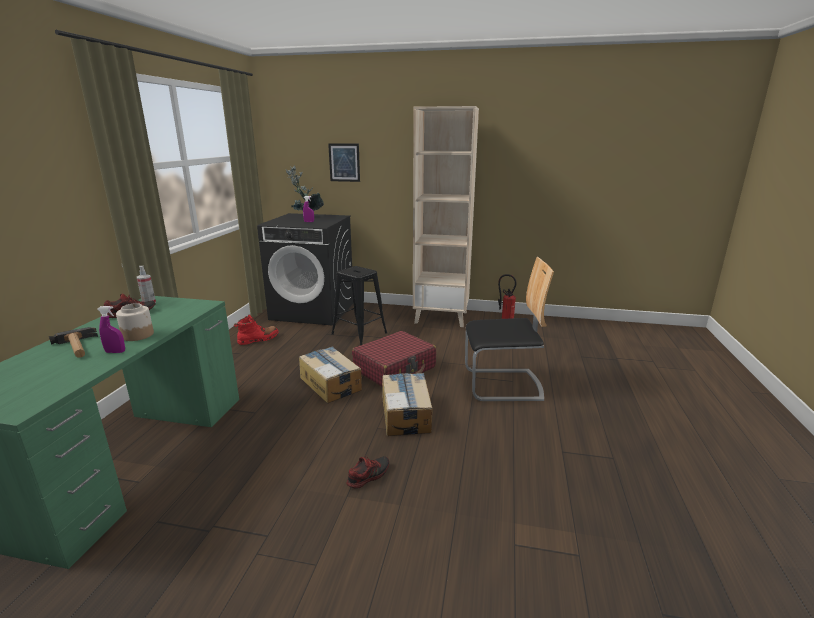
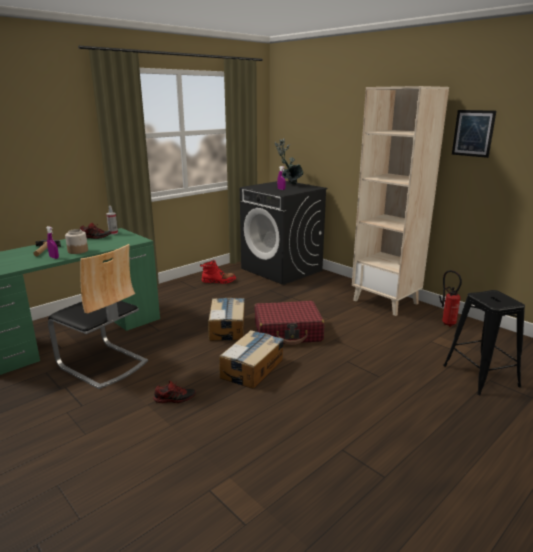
camera: 35 degrees right, 0 degrees up
picture [328,143,360,182] -> picture moved to [452,110,496,158]
black stool [331,266,387,345] -> black stool moved to [443,290,525,395]
chair [465,257,554,401] -> chair moved to [48,244,148,389]

